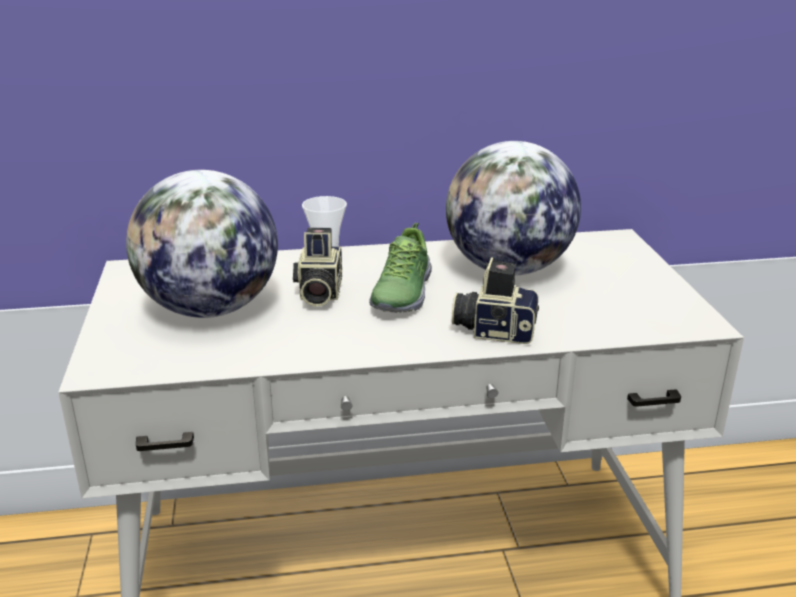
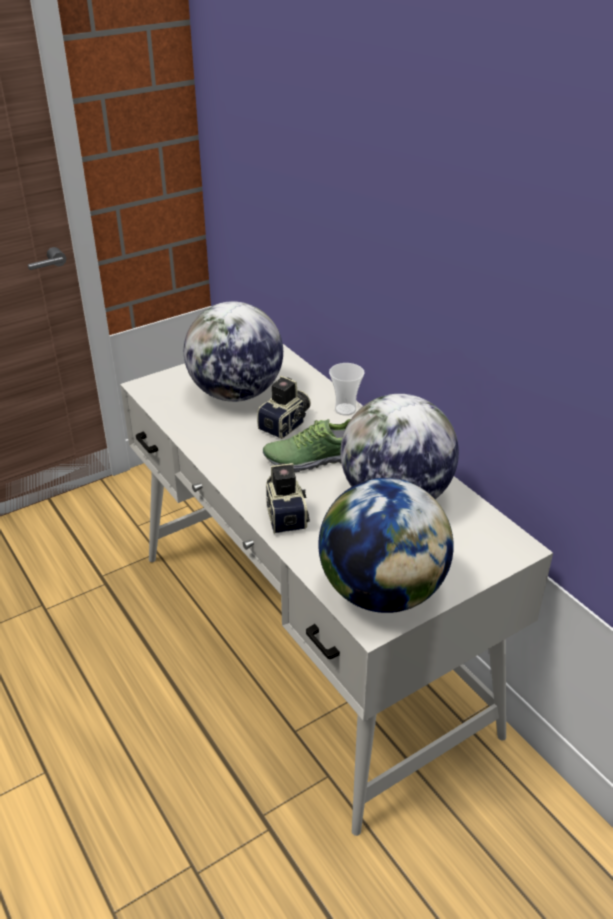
camera: 65 degrees right, 10 degrees up
camera [293,228,342,307] -> camera turned 150 degrees clockwise [257,376,311,439]
none -> globe [318,478,454,613]

